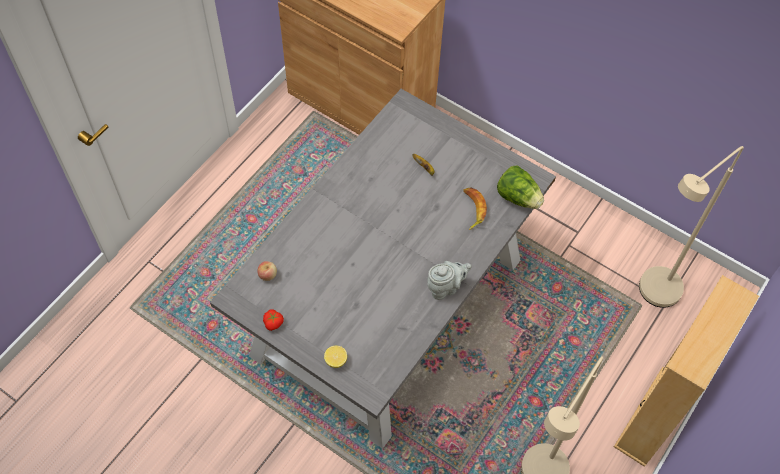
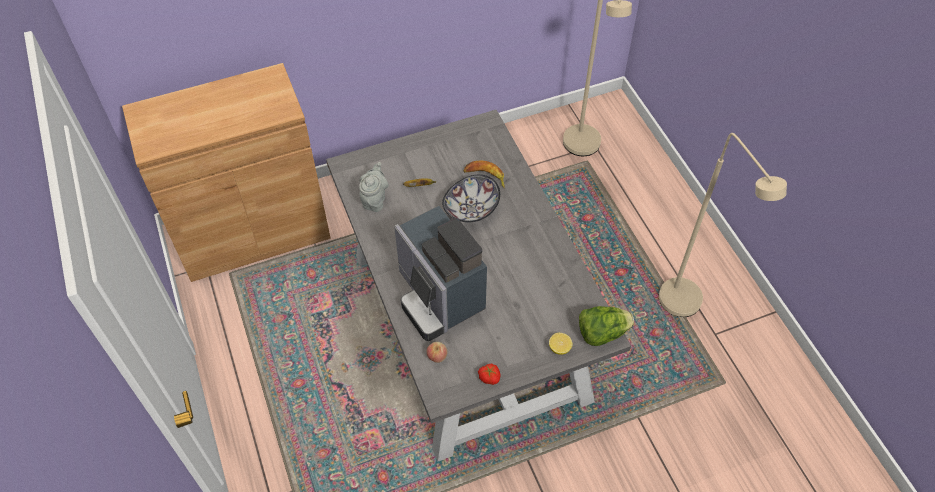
camera: 55 degrees left, 5 degrees down
grey teapot [427,261,472,300] -> grey teapot moved to [359,162,389,212]
lettuce [497,165,544,209] -> lettuce moved to [579,306,634,346]
beige bookcase [614,275,759,467] -> none
none -> coffee machine [394,206,487,341]
none -> bowl [442,174,500,222]

